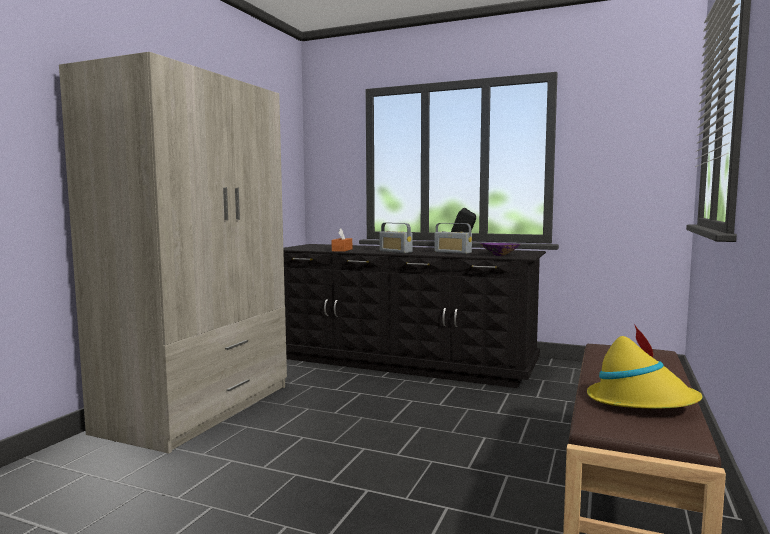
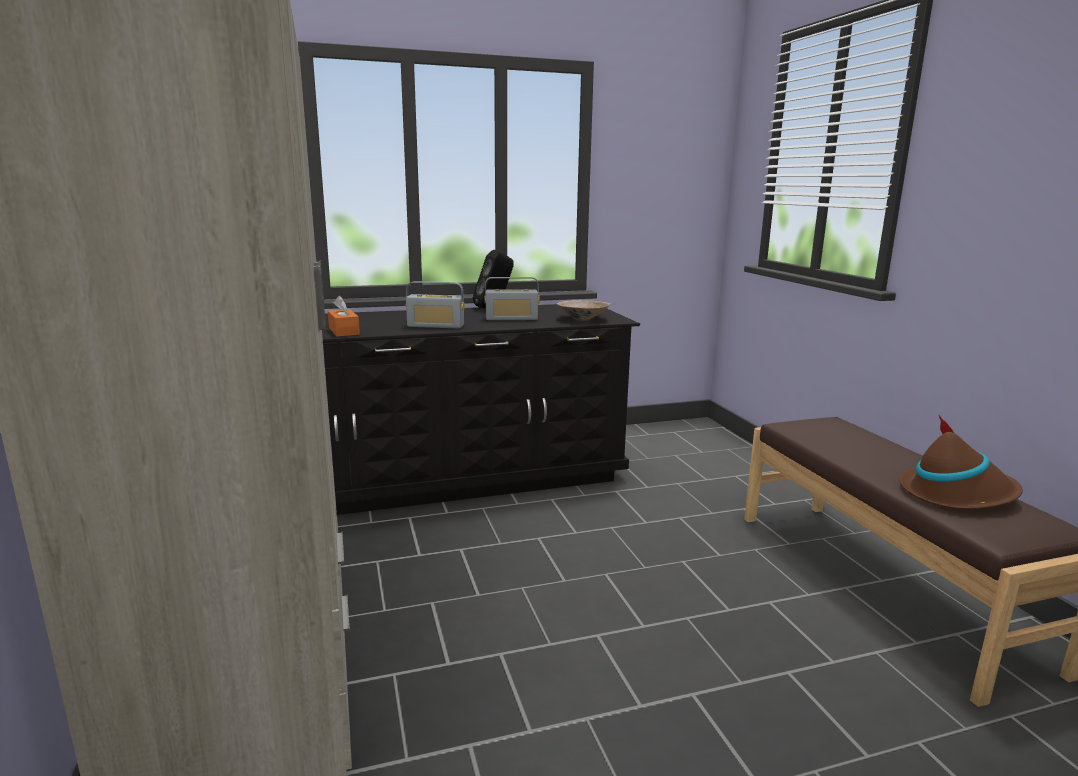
camera: 40 degrees left, 10 degrees up
purple bowl [480,243,521,256] -> beige bowl [557,300,610,321]
yellow hat [587,324,703,409] -> brown hat [900,415,1023,509]

